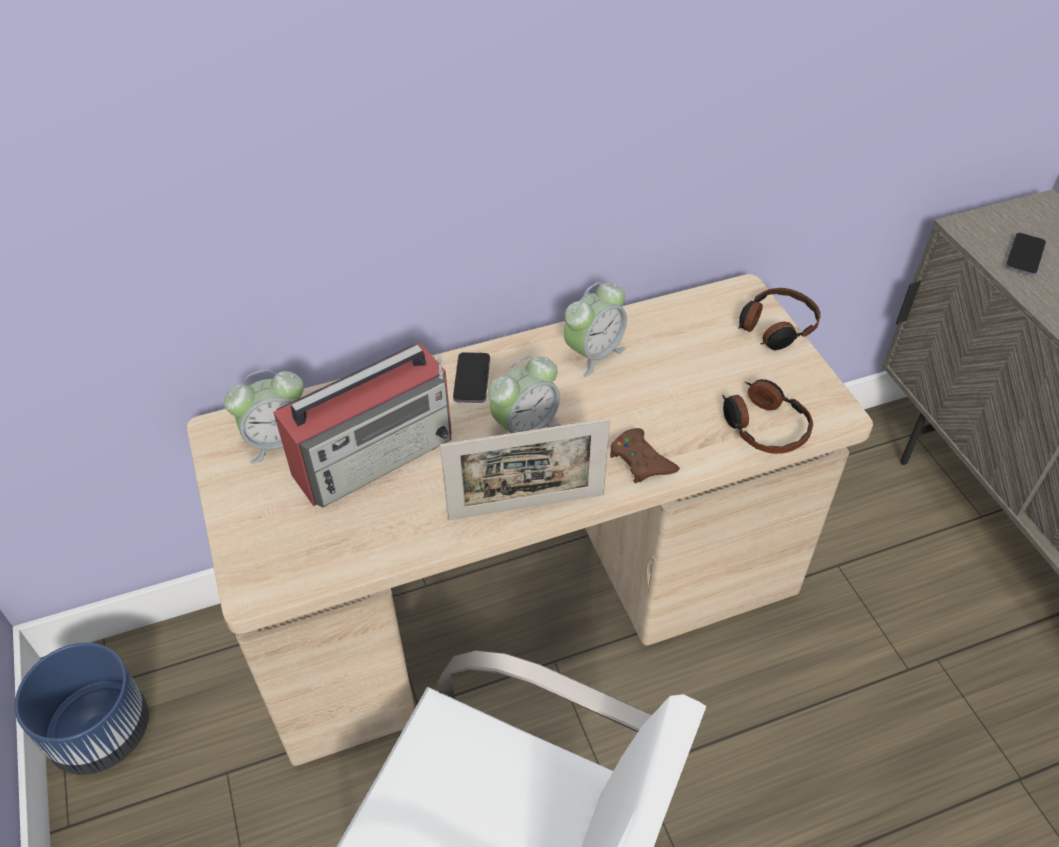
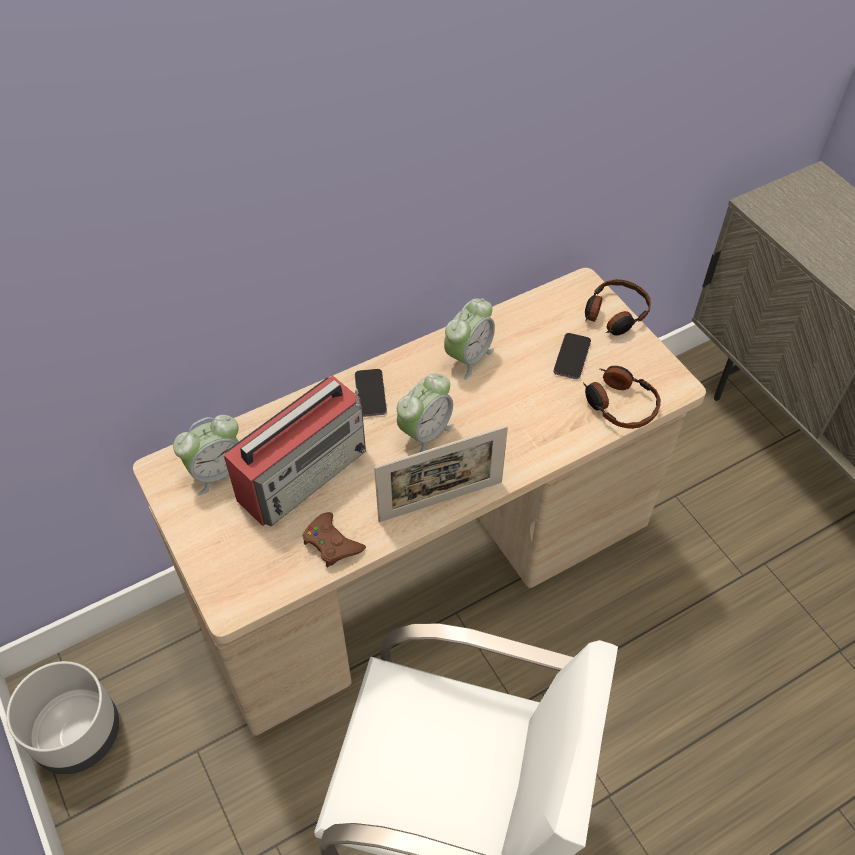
camera: 10 degrees left, 5 degrees up
blue planter [15,643,149,775] -> grey planter [6,661,119,774]
brown game controller [610,428,680,483] -> brown game controller moved to [303,512,366,567]
phone [1005,233,1046,276] -> phone moved to [554,333,591,379]

